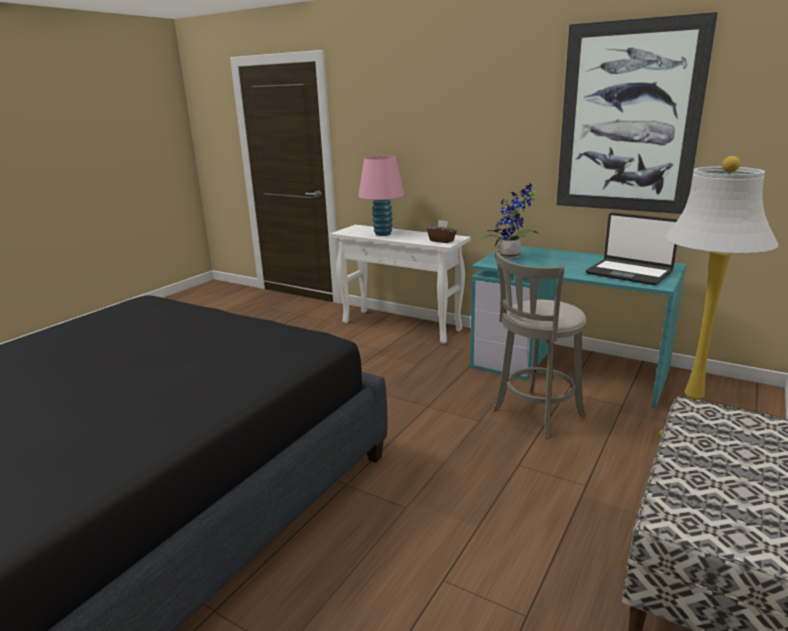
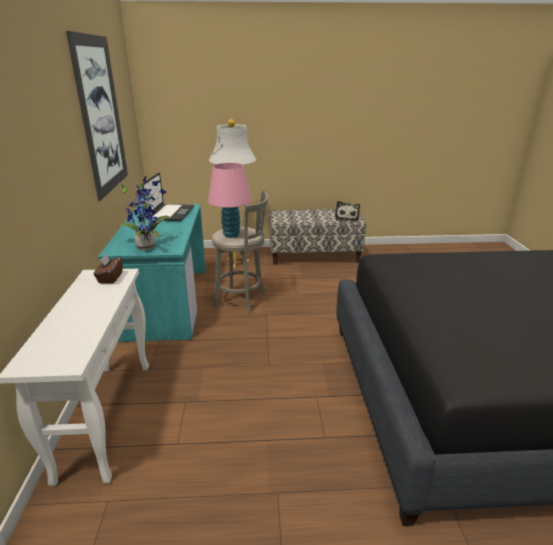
camera: 125 degrees left, 5 degrees up
pink table lamp [358,156,405,236] -> pink table lamp moved to [208,163,252,238]
none -> plush toy [335,201,360,221]

